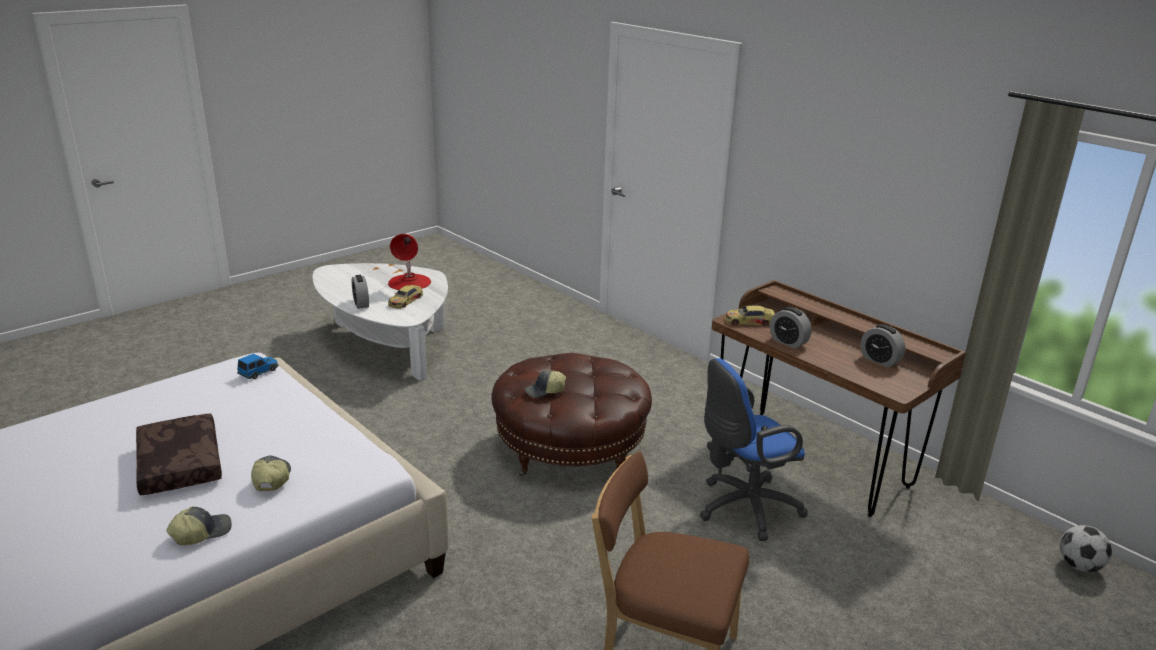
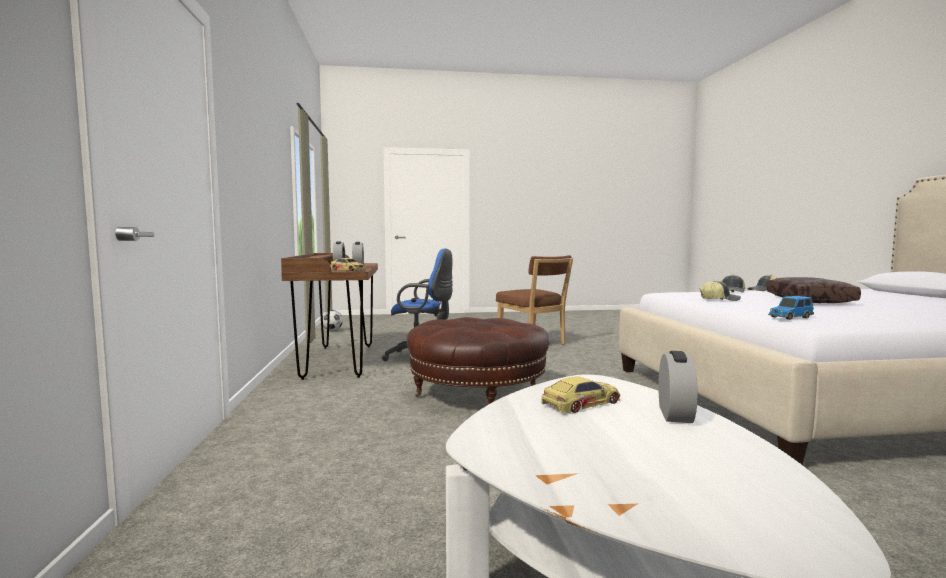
camera: 145 degrees left, 20 degrees down
red table lamp [388,234,431,290] -> none
cap [524,370,566,398] -> cap moved to [699,281,741,301]

